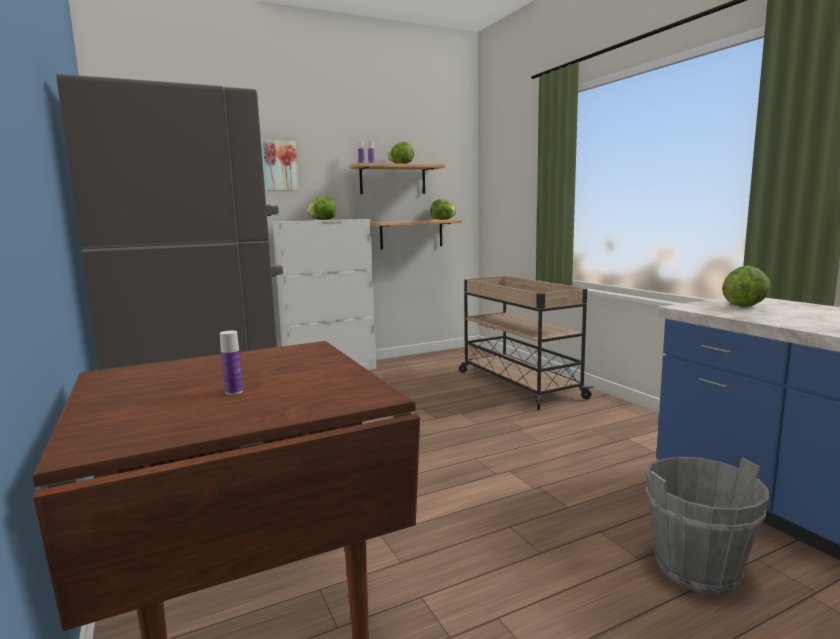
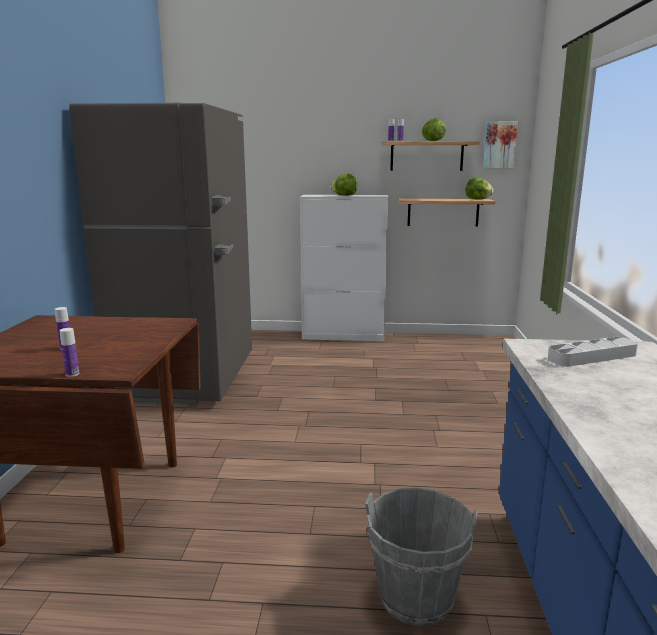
camera: 30 degrees right, 5 degrees up
picture [263,140,299,190] -> picture moved to [483,121,518,168]
beige cart [459,275,594,410] -> none
lettuce [722,265,771,307] -> grey tray [548,337,638,367]
none -> bottle [60,328,79,377]

